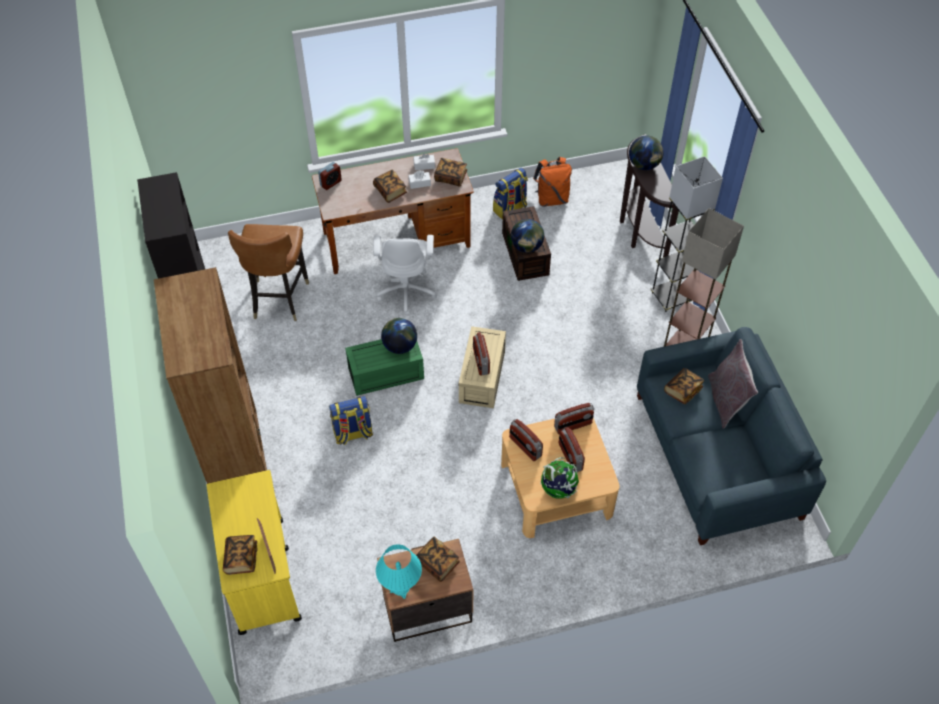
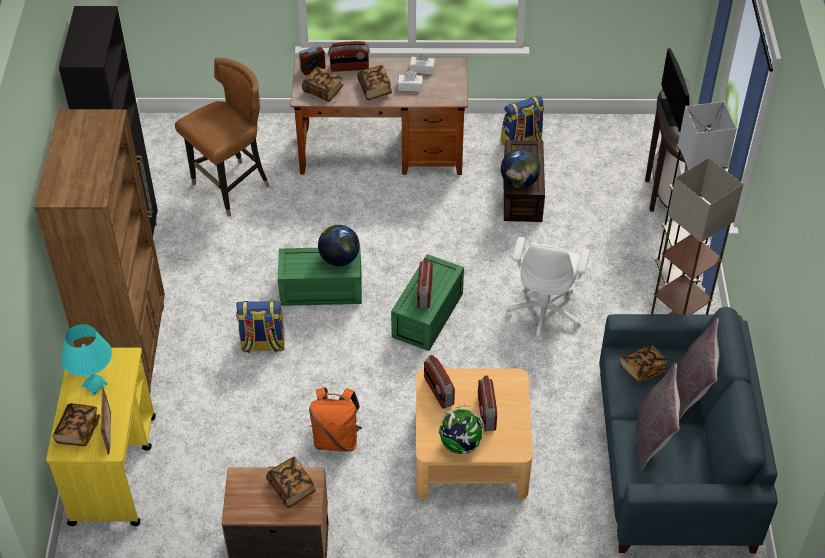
camera: 15 degrees right, 5 degrees down
brown chair [228,224,309,321] -> brown chair turned 150 degrees counterclockwise [175,58,270,217]
white office chair [373,235,437,316] -> white office chair moved to [506,237,590,342]
turquoise table lamp [376,544,422,599] -> turquoise table lamp moved to [61,324,112,396]
book [434,158,467,187] -> book moved to [302,67,343,102]
beige storage box [459,326,506,408] -> green storage box [391,254,464,351]
orange backpack [533,157,572,207] -> orange backpack moved to [309,387,362,452]
radio [554,403,594,434] -> radio moved to [328,41,370,72]
globe [629,136,664,170] -> monitor [660,48,690,132]
none -> grey pillow [636,363,680,471]

